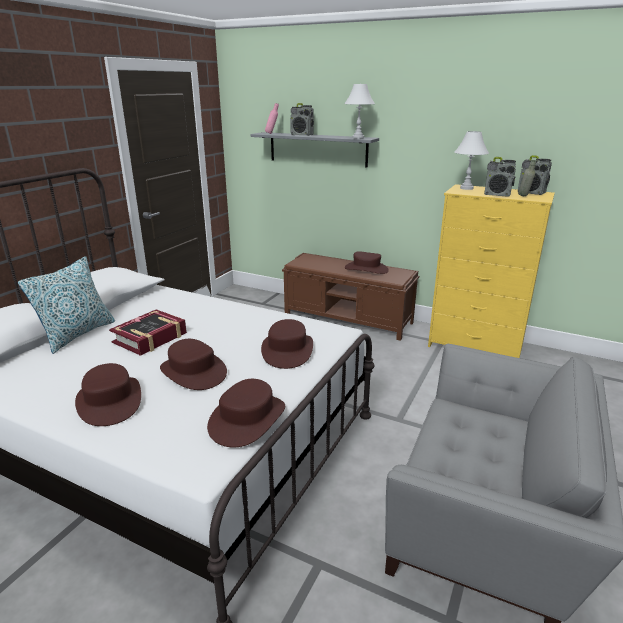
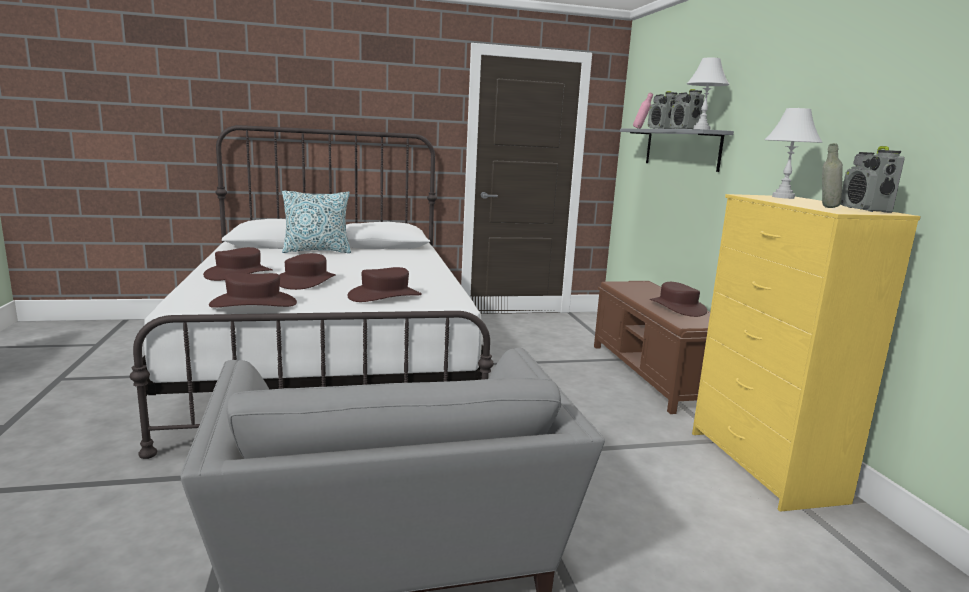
camera: 50 degrees right, 10 degrees down
book [109,309,187,356] -> none
radio [484,157,516,197] -> radio moved to [670,89,704,129]

